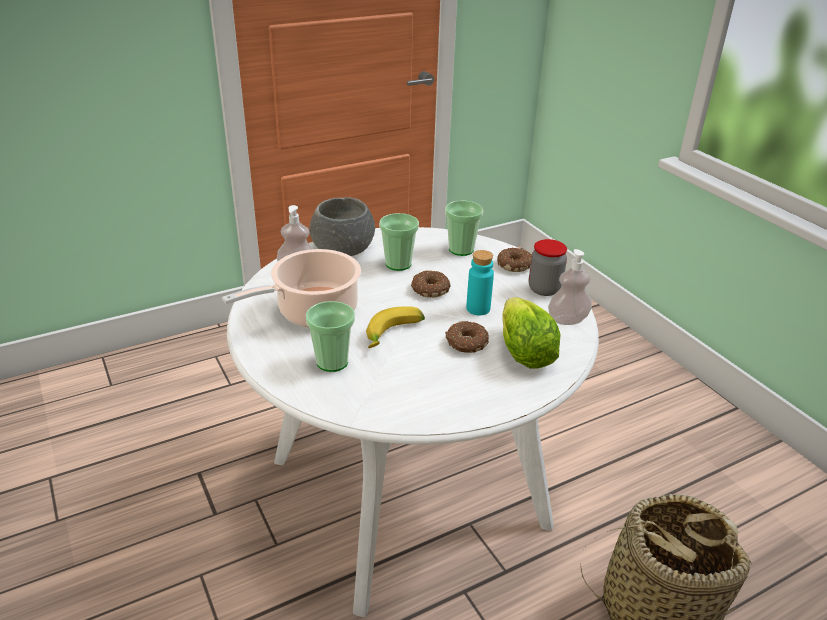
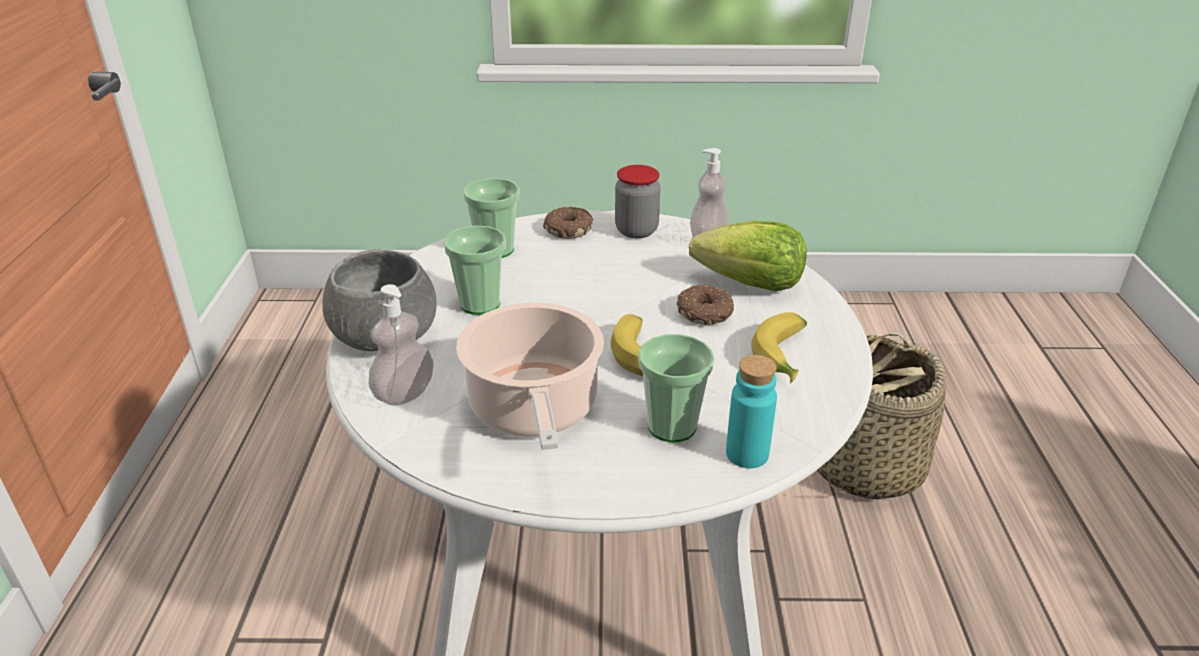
camera: 60 degrees left, 0 degrees up
donut [411,270,450,298] -> none
turquoise bottle [466,250,494,315] -> turquoise bottle moved to [726,355,777,468]
none -> banana [751,312,807,384]

